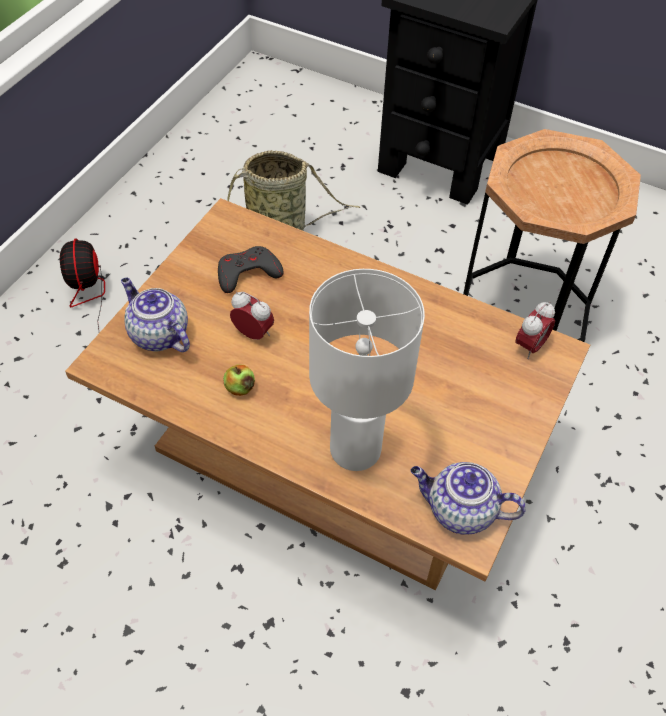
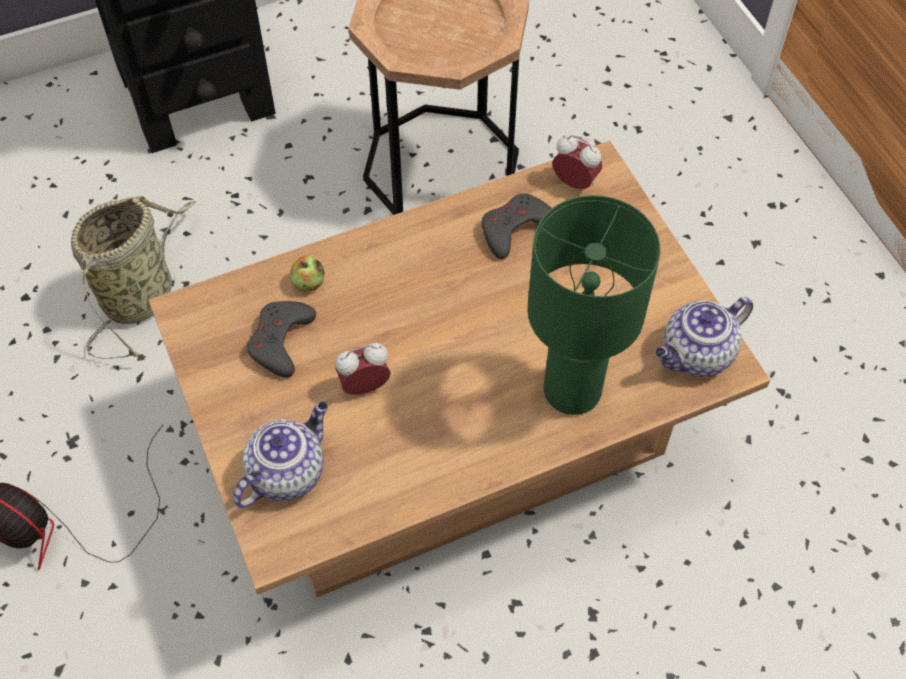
camera: 50 degrees left, 5 degrees up
teapot [121,278,190,352] -> teapot turned 135 degrees clockwise [233,402,328,508]
apple [223,364,255,396] -> apple moved to [290,256,325,292]
white table lamp [309,269,425,471] -> green table lamp [527,195,661,415]
alarm clock [515,302,555,359] -> alarm clock turned 45 degrees counterclockwise [552,135,602,189]
none -> grey game controller [481,193,552,259]

